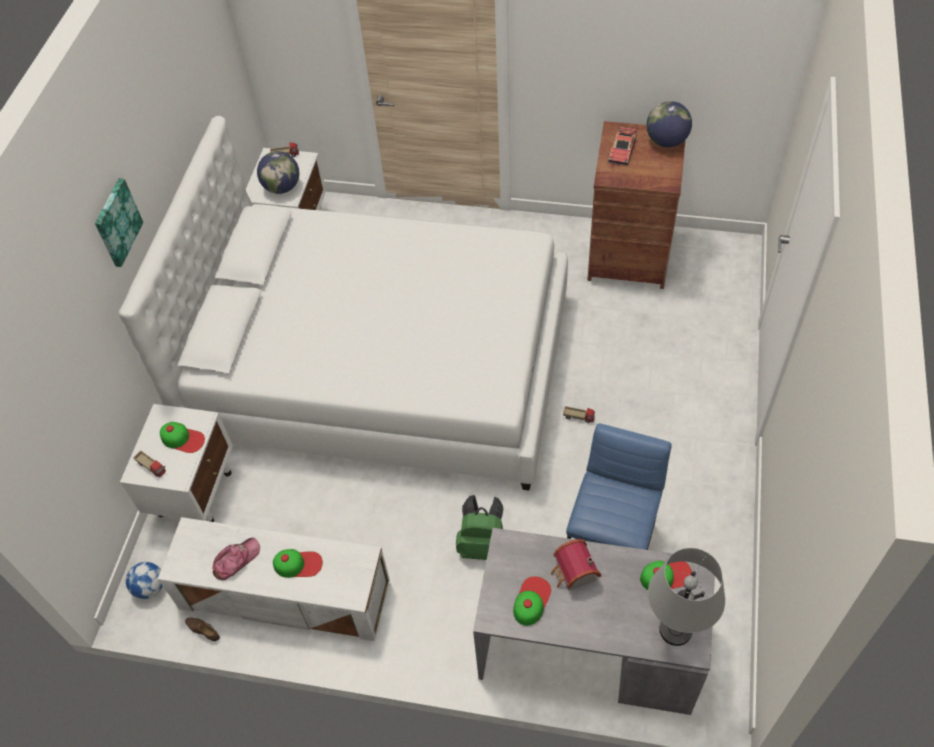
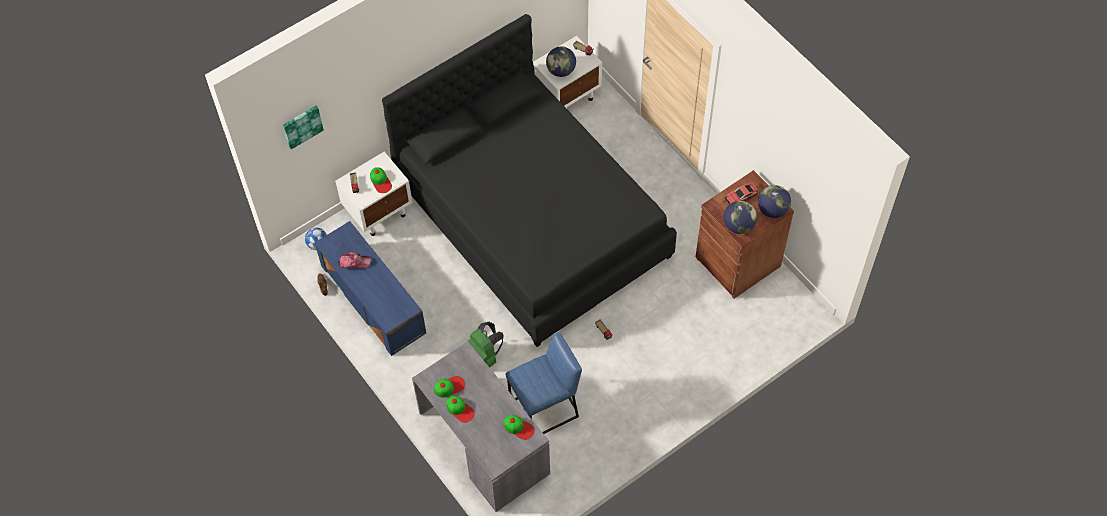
camera: 40 degrees right, 5 degrees up
picture [95,178,143,267] -> picture moved to [283,106,324,149]
white bed [119,116,568,490] -> black bed [382,14,677,347]
white bench [157,517,390,641] -> blue bench [314,221,426,356]
cap [273,549,323,578] -> cap moved to [446,395,475,423]
toy house [551,539,602,591] -> none
grey table lamp [648,548,725,646] -> none
none -> globe [724,201,757,234]

